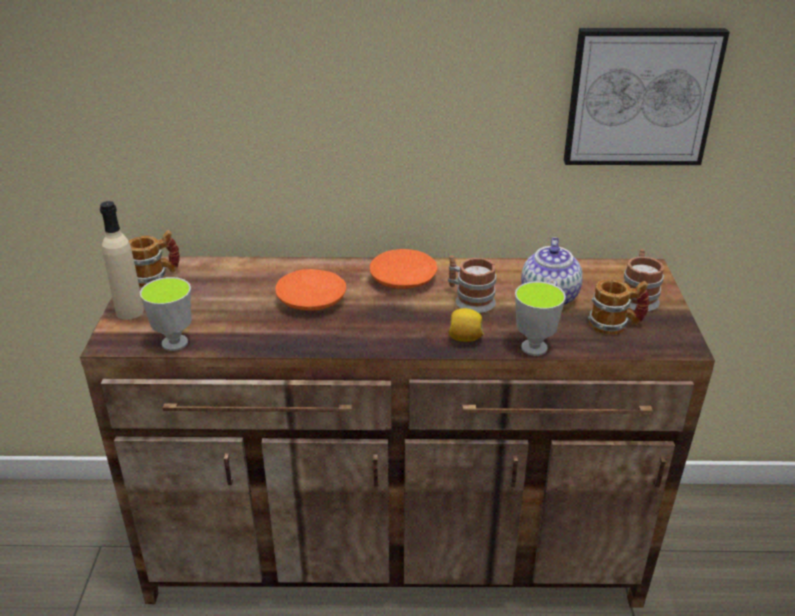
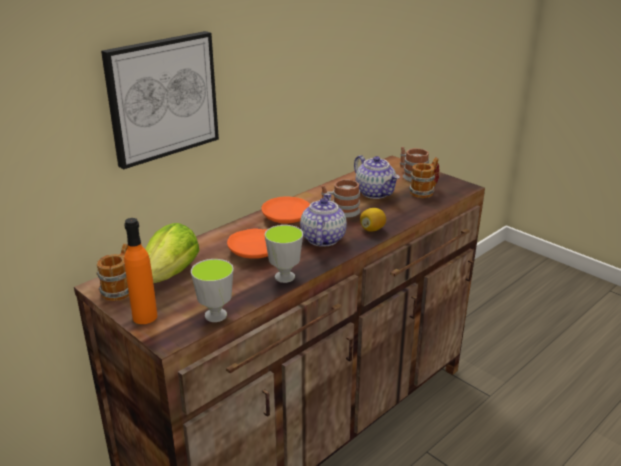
camera: 45 degrees left, 5 degrees down
beige bottle [100,201,144,320] -> orange bottle [124,218,157,324]
cup [515,281,566,356] -> cup moved to [265,225,303,283]
picture [564,28,730,165] -> picture moved to [101,31,219,169]
none -> lettuce [145,223,199,283]
none -> teapot [300,193,347,247]

